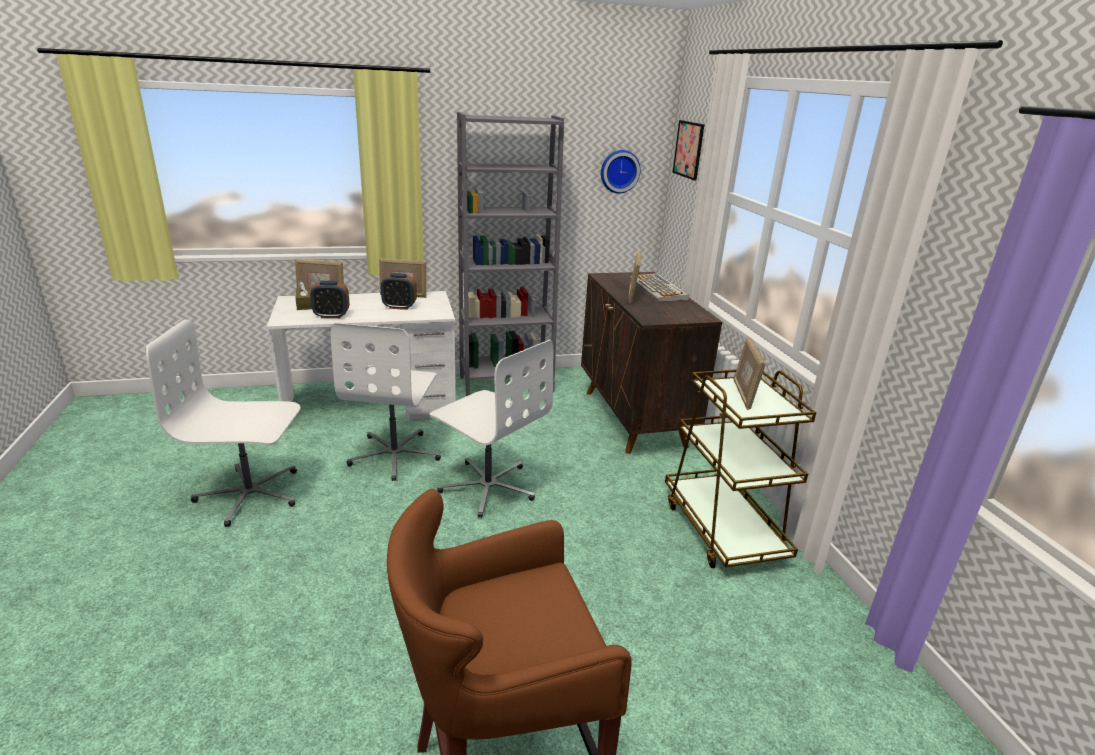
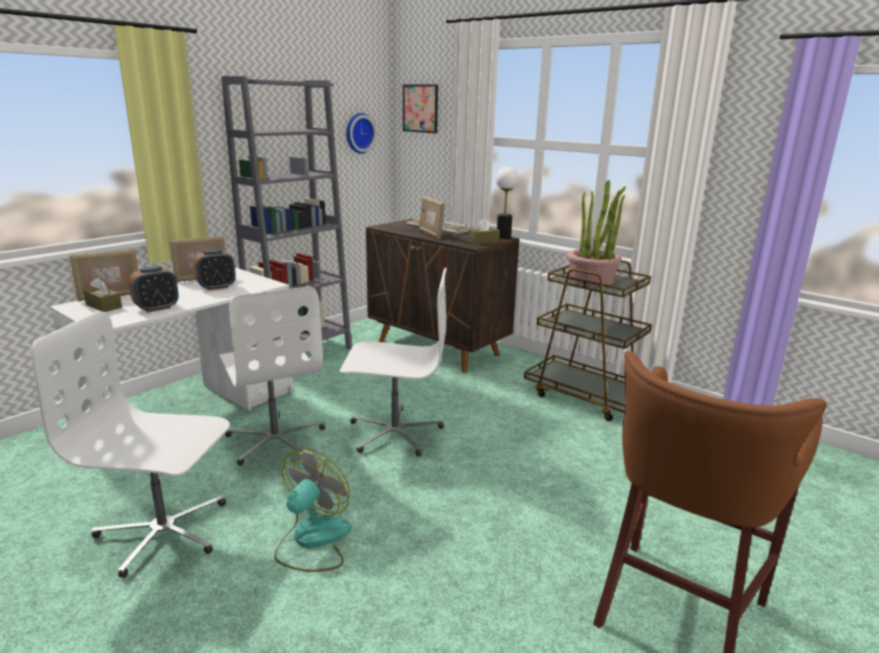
camera: 35 degrees left, 5 degrees down
white office chair [146,319,300,527] -> white office chair turned 45 degrees clockwise [32,311,230,578]
picture frame [734,336,766,410] -> potted plant [567,180,626,286]
none -> fan [274,449,352,572]
none -> brown tissue box [469,218,500,244]
none -> table lamp [496,166,519,239]

